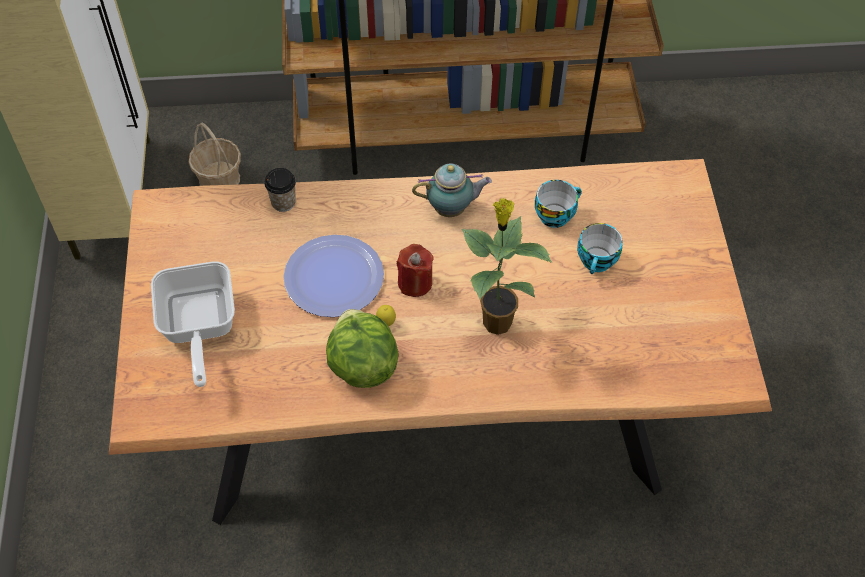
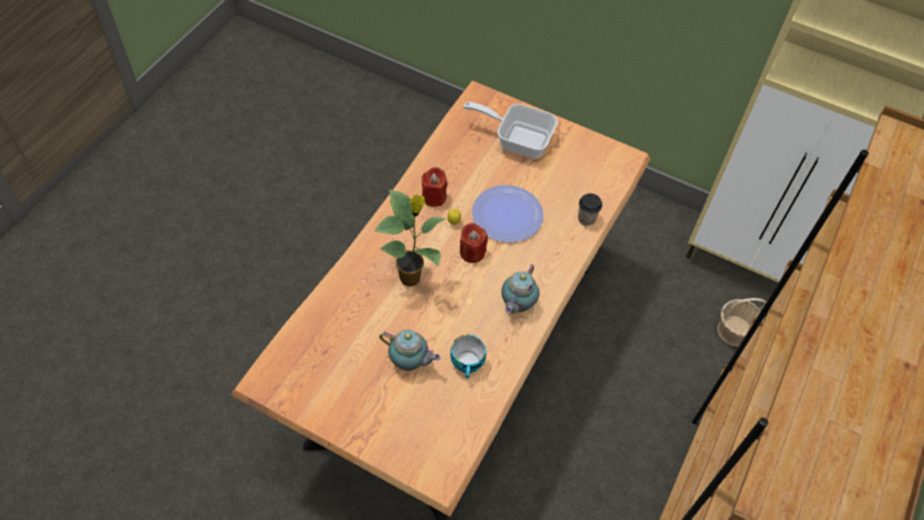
camera: 120 degrees right, 0 degrees up
lettuce [326,309,399,388] -> red candle [421,167,447,207]
cup [577,223,623,274] -> teapot [379,330,441,371]

